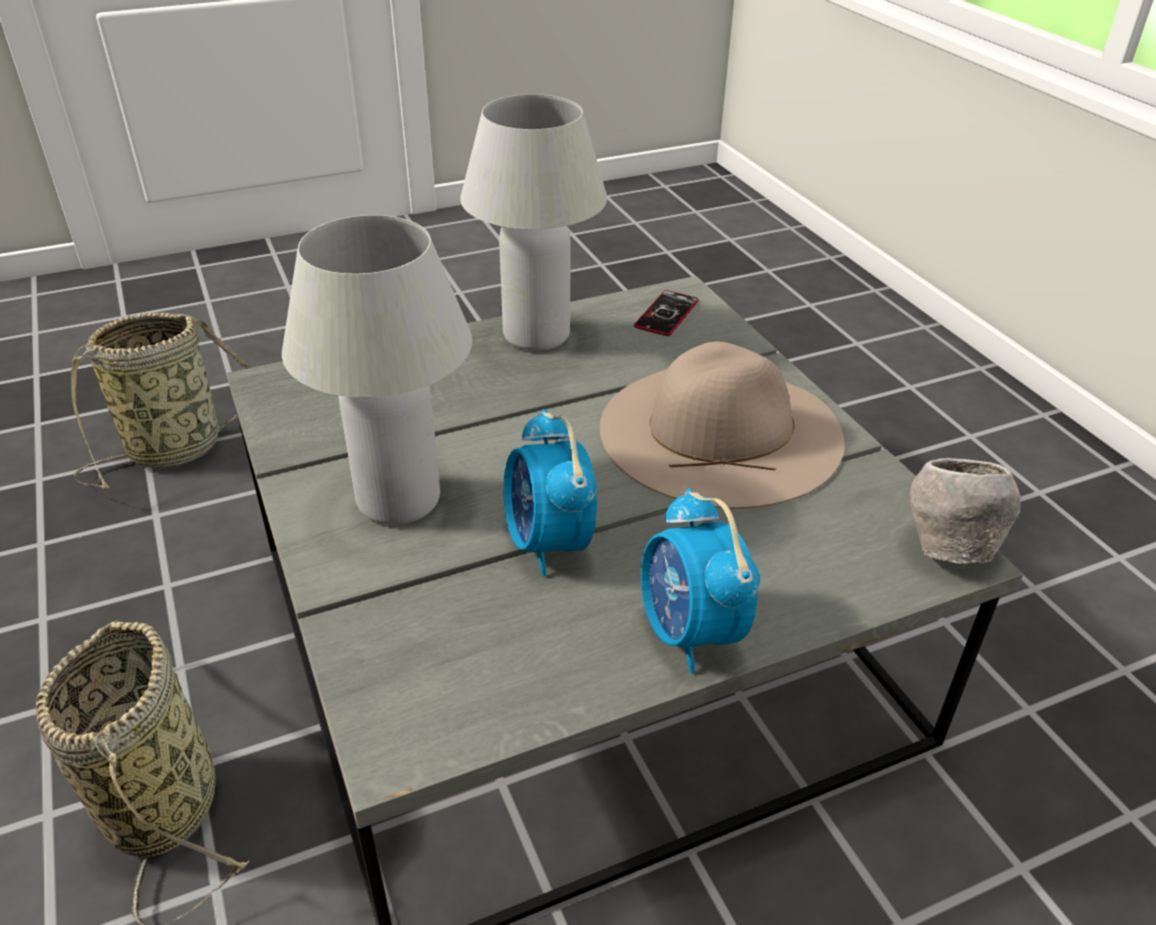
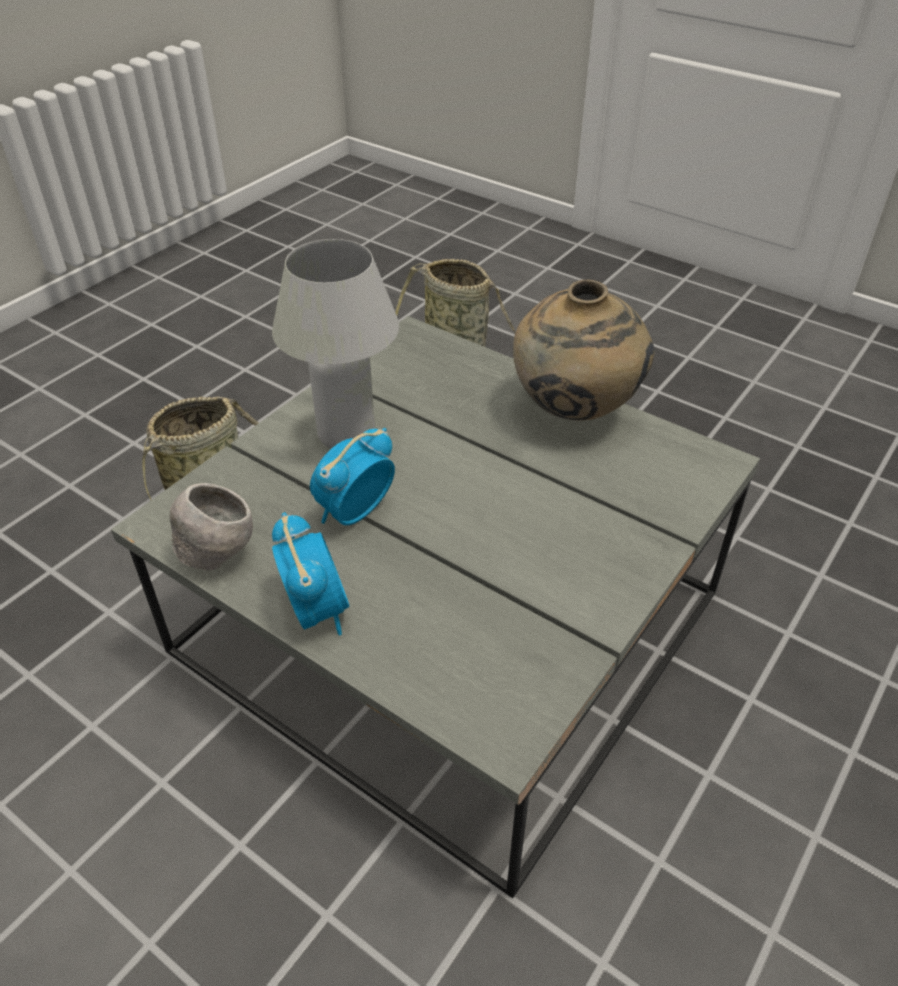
camera: 60 degrees right, 5 degrees up
white table lamp [460,94,607,351] -> beige vase [513,280,655,421]
beige hat [600,342,845,509] -> none
phone [634,290,699,336] -> none
alarm clock [641,488,760,673] -> alarm clock turned 120 degrees clockwise [272,512,349,636]
grey bowl [909,458,1021,564] -> grey bowl moved to [169,483,253,571]

